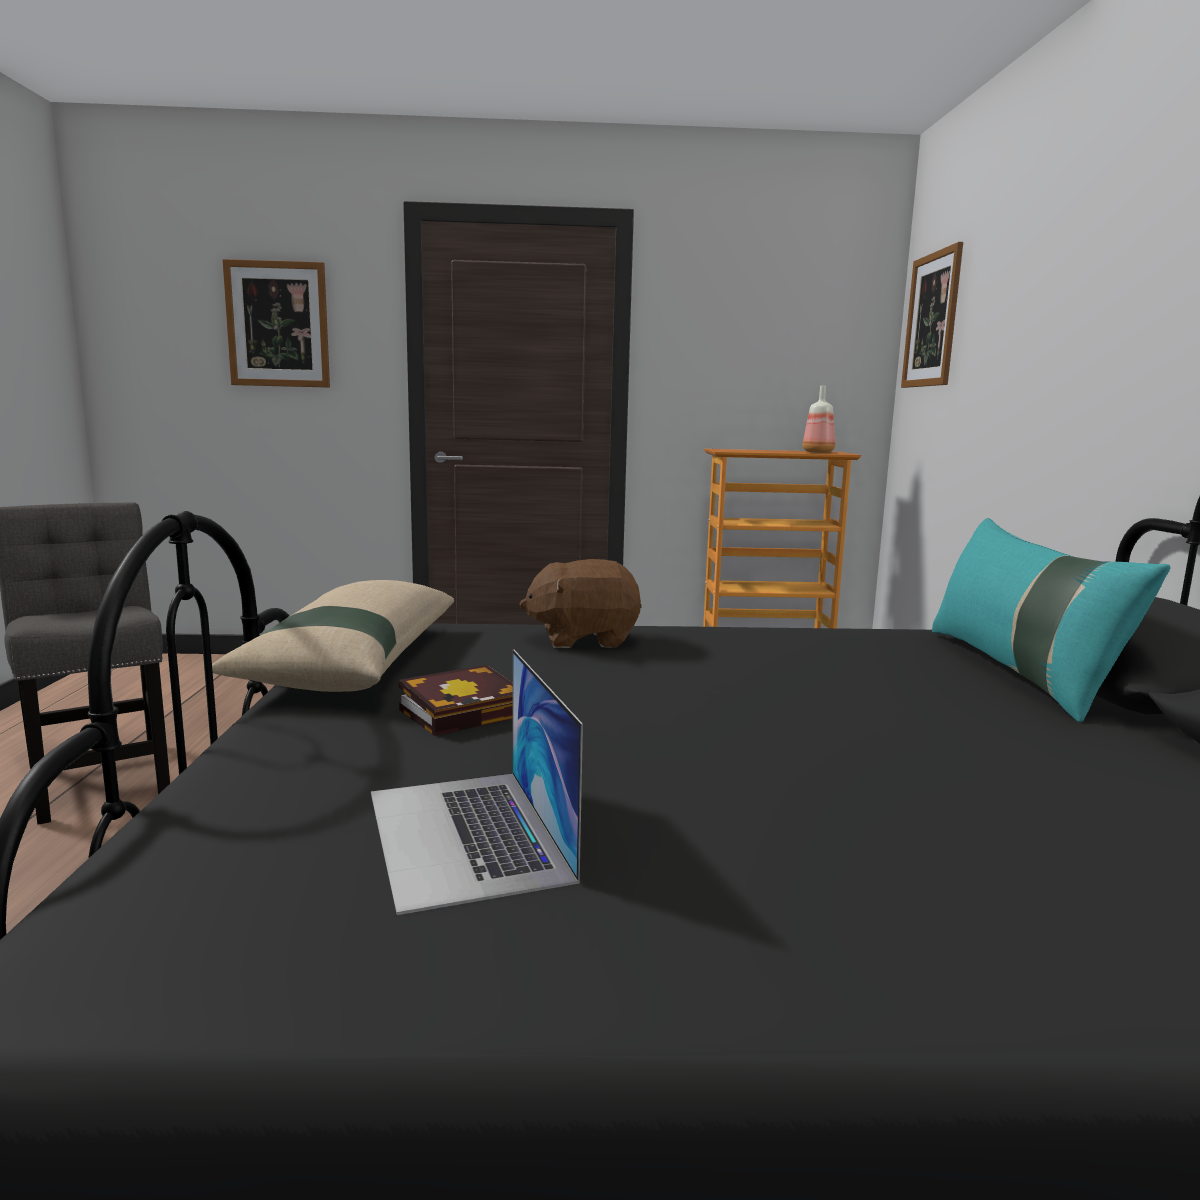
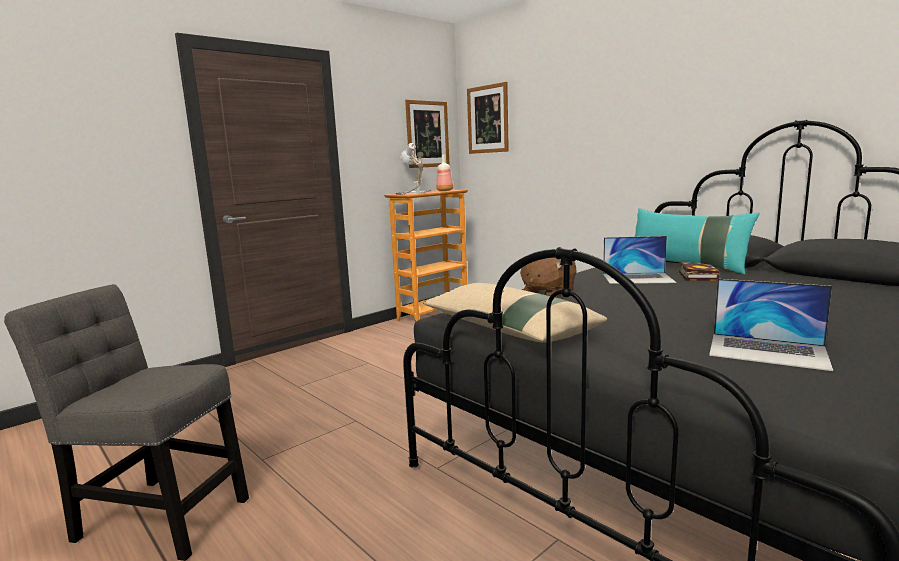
camera: 40 degrees left, 0 degrees up
picture [222,259,330,388] -> picture moved to [405,100,450,168]
book [399,665,513,736] -> book moved to [679,262,720,281]
none -> table lamp [395,143,432,195]
none -> laptop [603,236,677,284]

